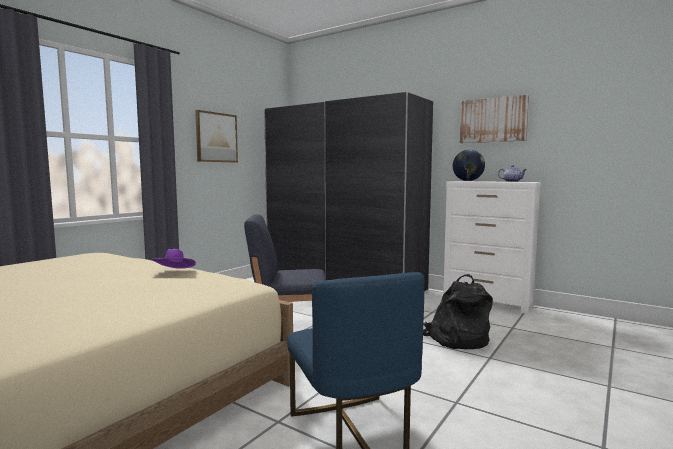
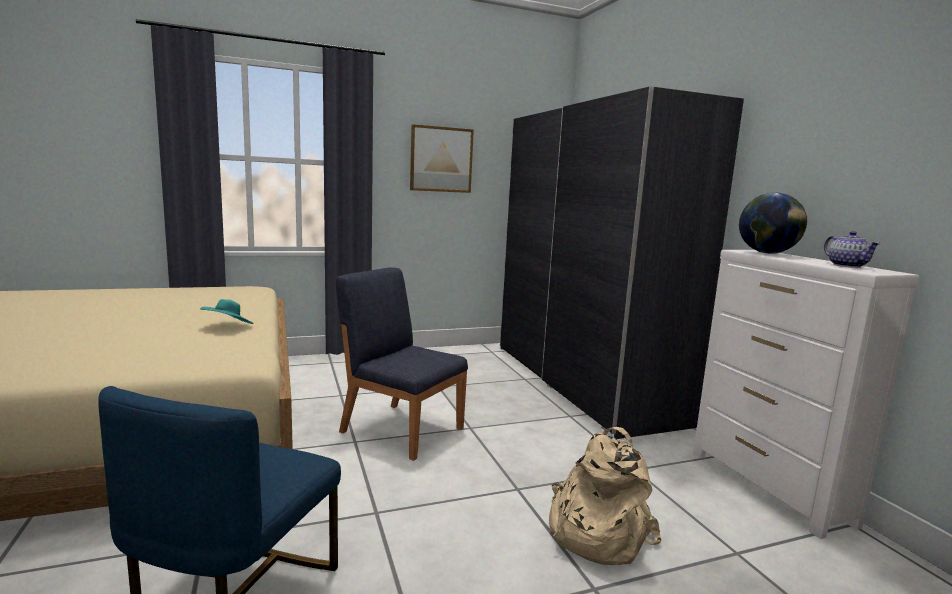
camera: 35 degrees right, 5 degrees up
purple hat [152,249,196,269] -> turquoise hat [200,299,253,324]
black backpack [423,274,493,349] -> beige backpack [549,427,661,565]
picture [460,95,529,143] -> none

